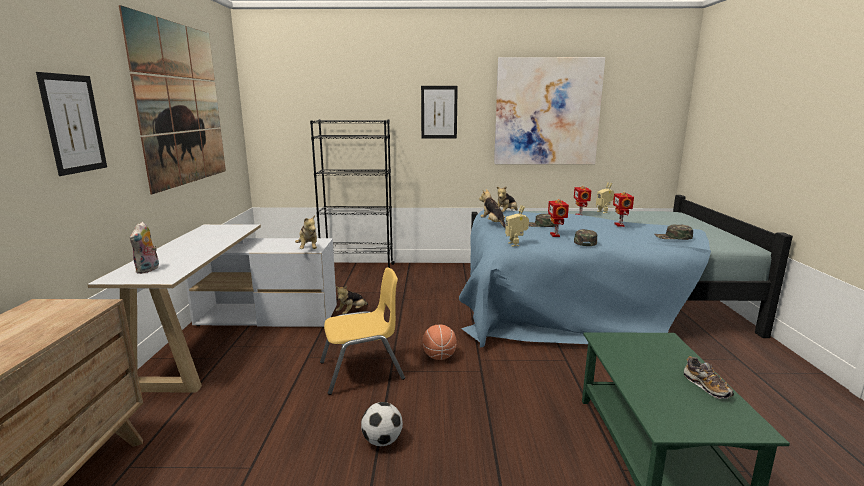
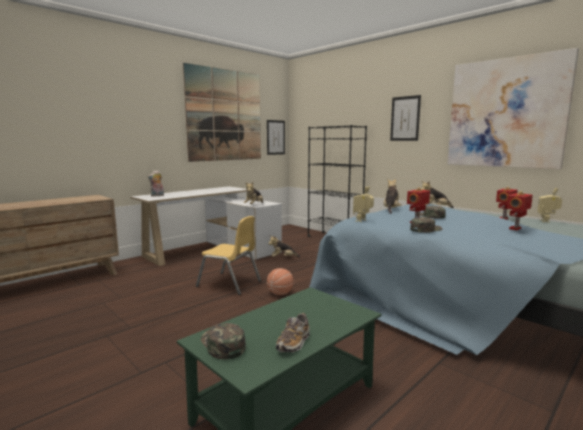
camera: 45 degrees right, 5 degrees down
picture [36,72,107,176] -> picture moved to [267,120,285,155]
football [361,402,403,446] -> none
green cap [655,224,693,240] -> green cap moved to [201,323,246,359]

